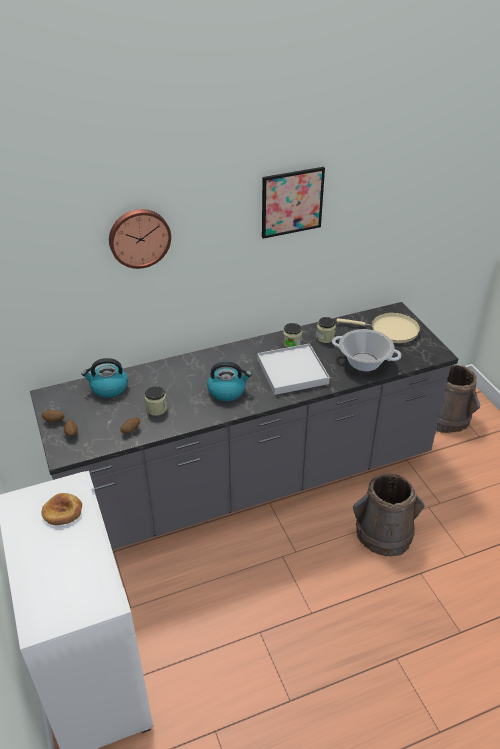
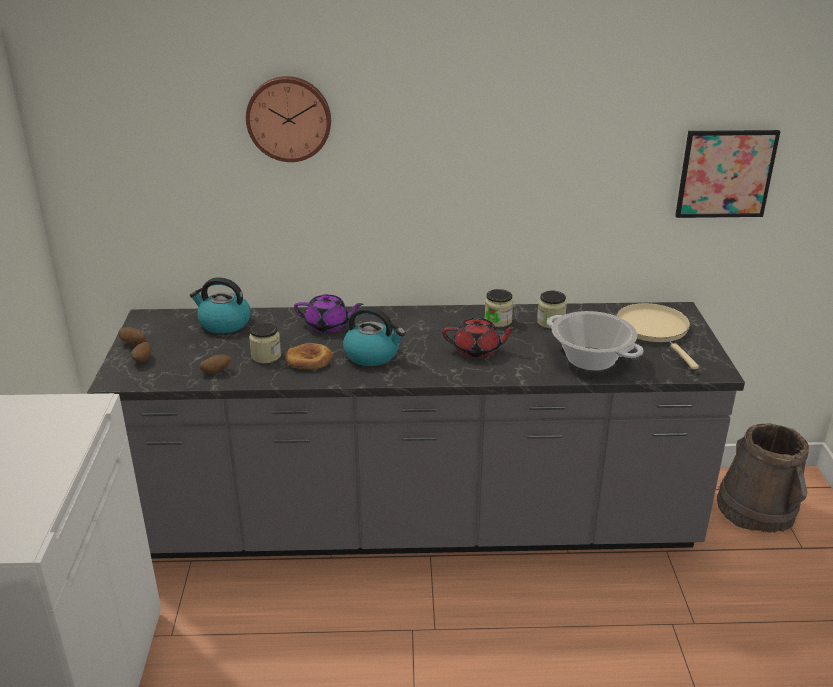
camera: 20 degrees right, 10 degrees down
bread [42,493,82,525] -> bread moved to [286,343,333,369]
white tray [257,343,330,395] -> red teapot [442,318,517,358]
picture [262,167,325,239] -> picture moved to [675,130,781,218]
beige frying pan [336,313,420,343] -> beige frying pan turned 135 degrees counterclockwise [616,303,699,369]
brown bucket [353,473,425,557] -> none
none -> purple teapot [294,294,363,333]

